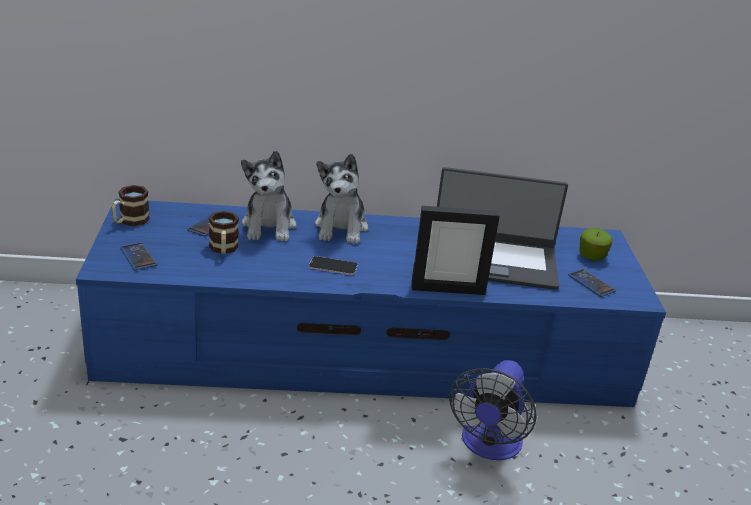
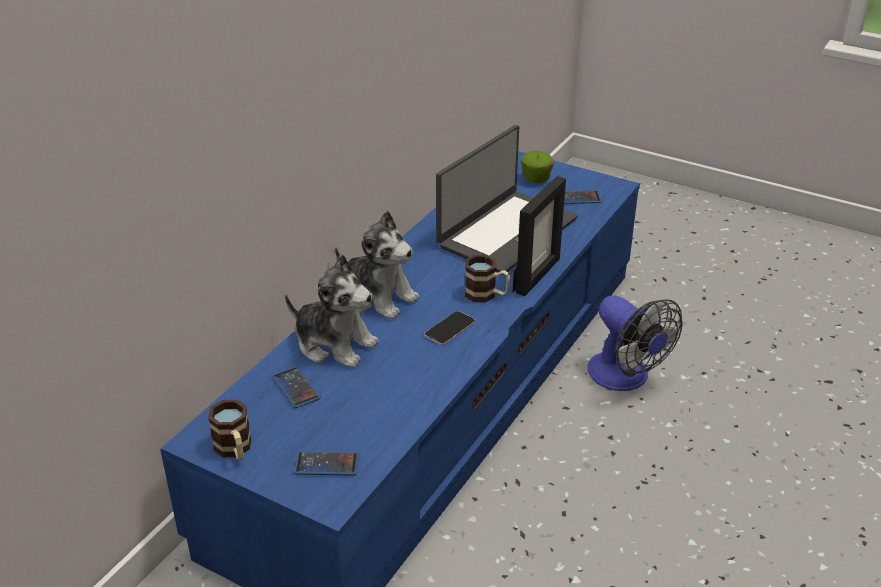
camera: 55 degrees left, 5 degrees up
mug [209,211,239,254] -> mug moved to [465,255,510,302]

